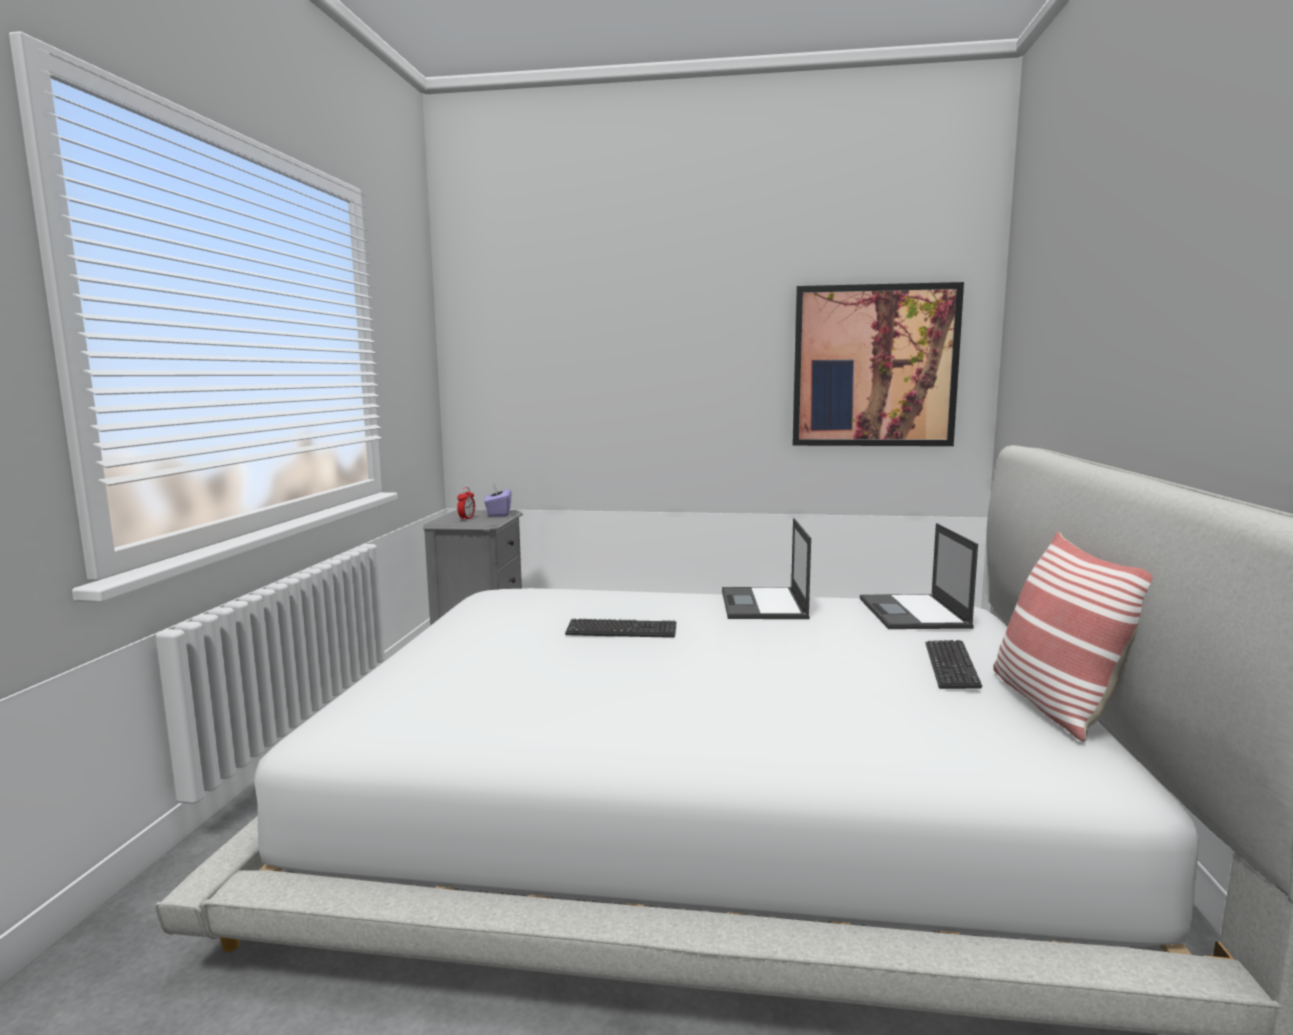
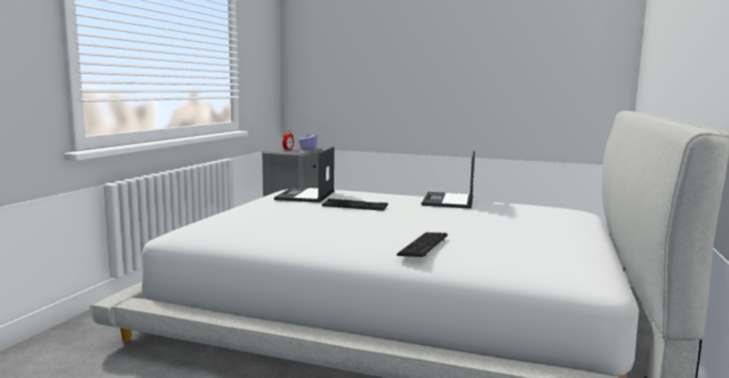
camera: 10 degrees right, 0 degrees up
picture [792,282,964,446] -> none
laptop [860,523,978,629] -> laptop moved to [274,147,334,203]
keyboard [926,640,982,689] -> keyboard moved to [397,232,448,257]
pillow [993,532,1152,741] -> none

